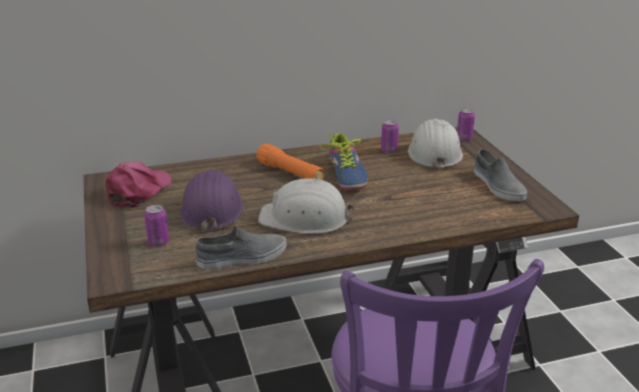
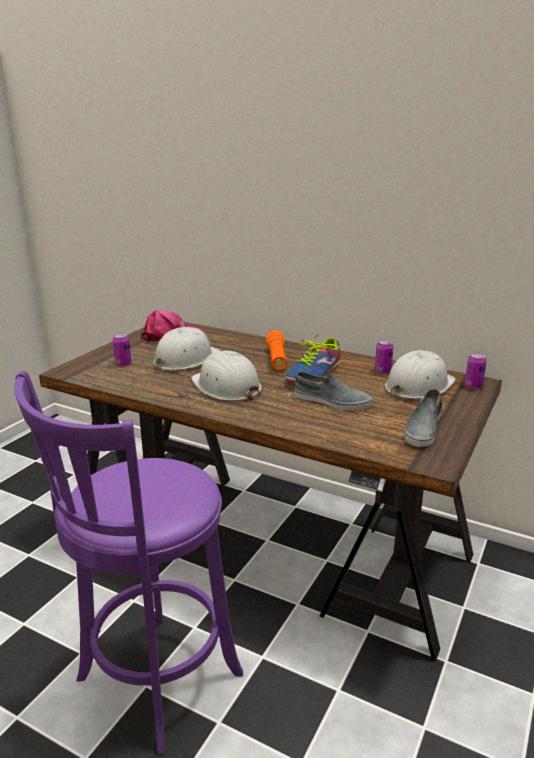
camera: 45 degrees right, 5 degrees down
purple hard hat [180,170,243,233] -> white hard hat [153,327,221,370]
grey shoe [195,227,287,269] -> grey shoe moved to [294,372,372,411]

